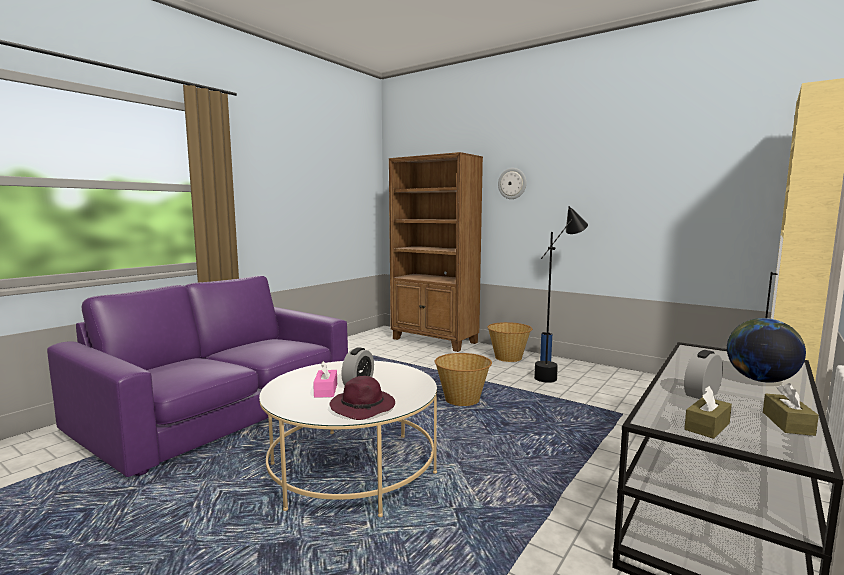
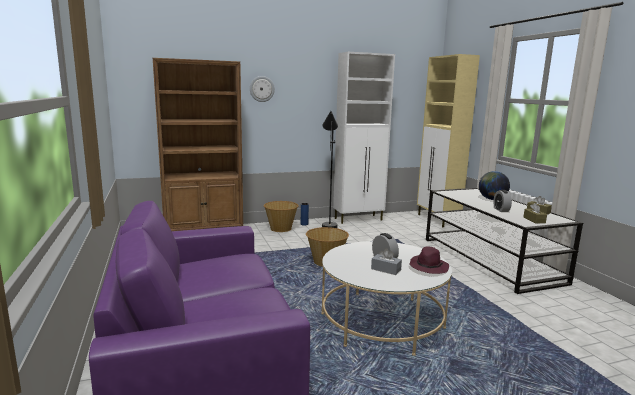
camera: 55 degrees left, 5 degrees up
pink tissue box [313,361,337,398] -> grey tissue box [371,248,402,275]
none -> white cabinet [333,52,395,224]

